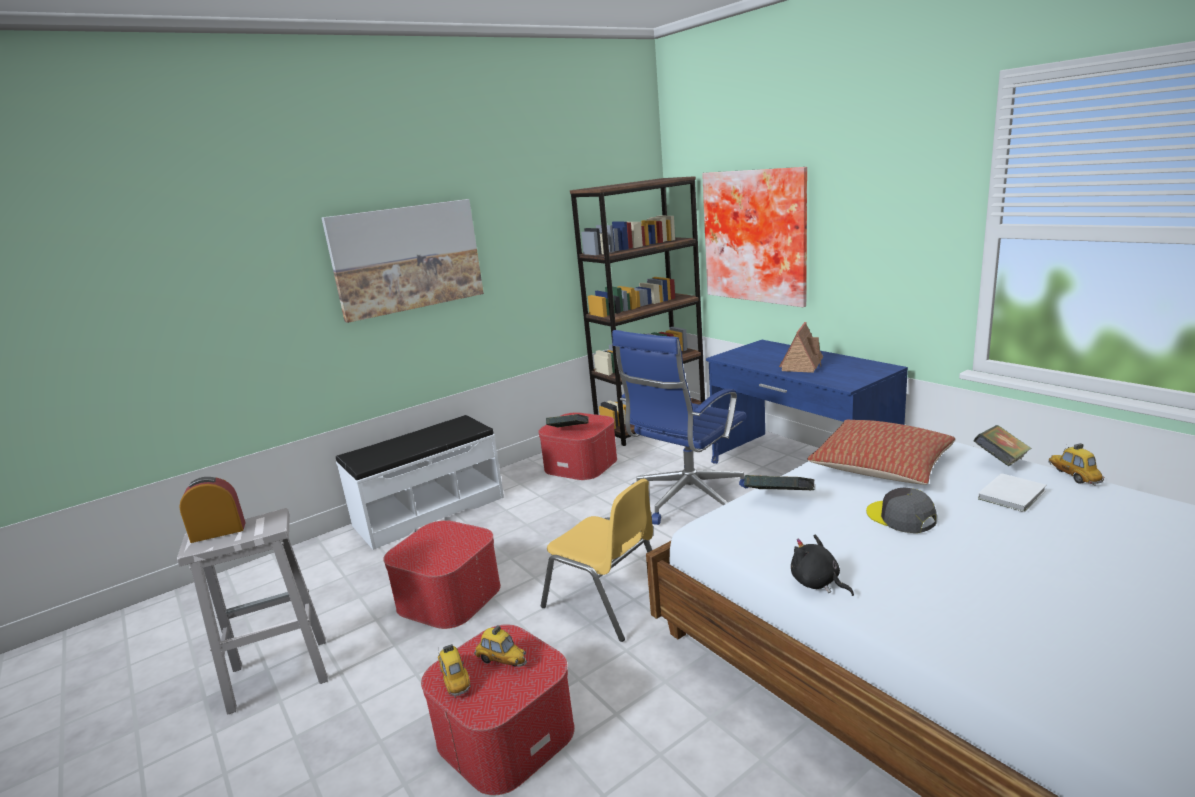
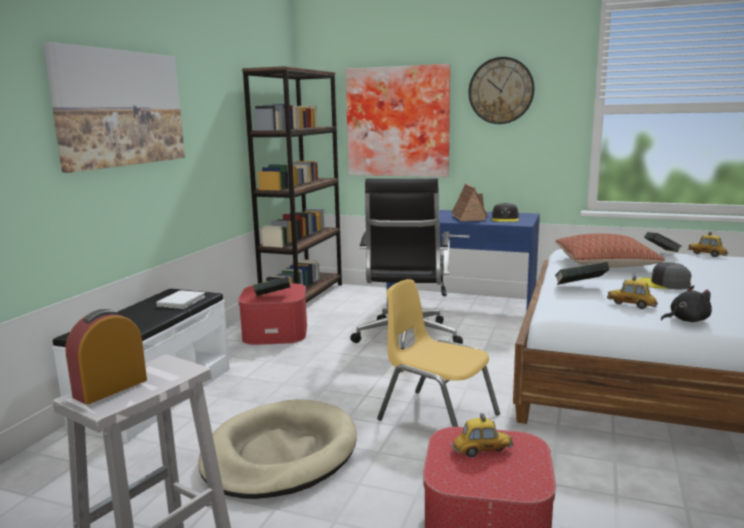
camera: 35 degrees left, 5 degrees down
ottoman [383,520,501,629] -> beige dog bed [198,399,357,499]
toy car [438,644,471,698] -> toy car moved to [607,275,658,309]
yellow chair [541,479,653,642] -> yellow chair turned 150 degrees counterclockwise [377,279,500,427]
blue office chair [612,330,748,525] -> black office chair [350,178,463,349]
black plush toy [791,534,854,596] -> black plush toy turned 150 degrees clockwise [661,285,712,322]
white book [978,473,1047,512] -> white book moved to [157,290,205,309]
none -> wall clock [469,57,534,124]
none -> grey cap [492,203,519,222]

